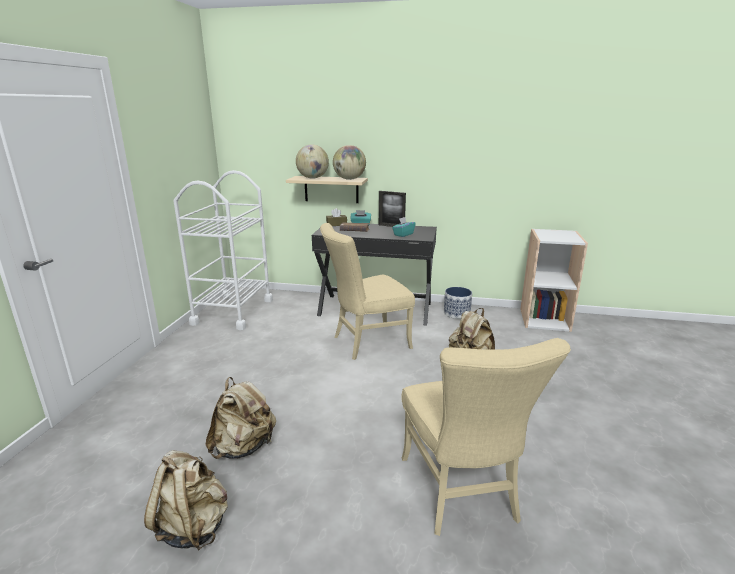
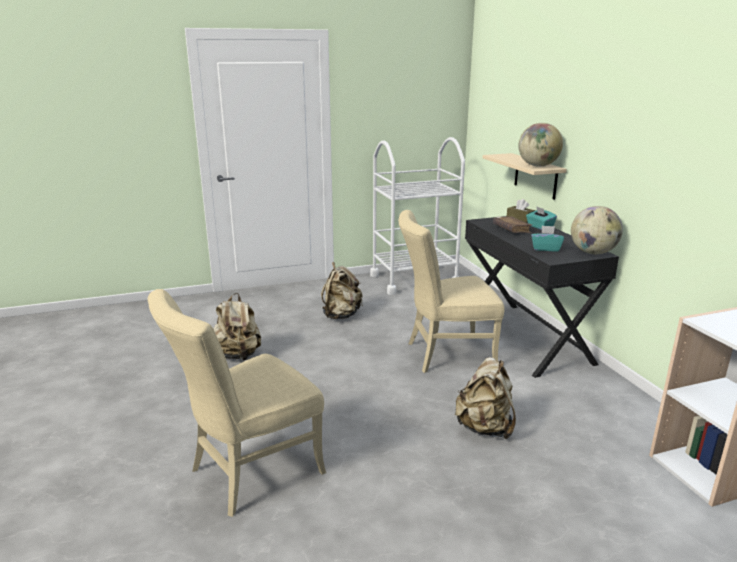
camera: 60 degrees right, 0 degrees up
beige backpack [144,450,228,550] -> beige backpack moved to [321,262,363,319]
globe [296,144,329,179] -> globe moved to [571,206,623,254]
beige chair [320,223,415,360] -> beige chair turned 45 degrees counterclockwise [398,210,505,373]
picture frame [379,191,406,227] -> none
planter [444,287,472,319] -> none

